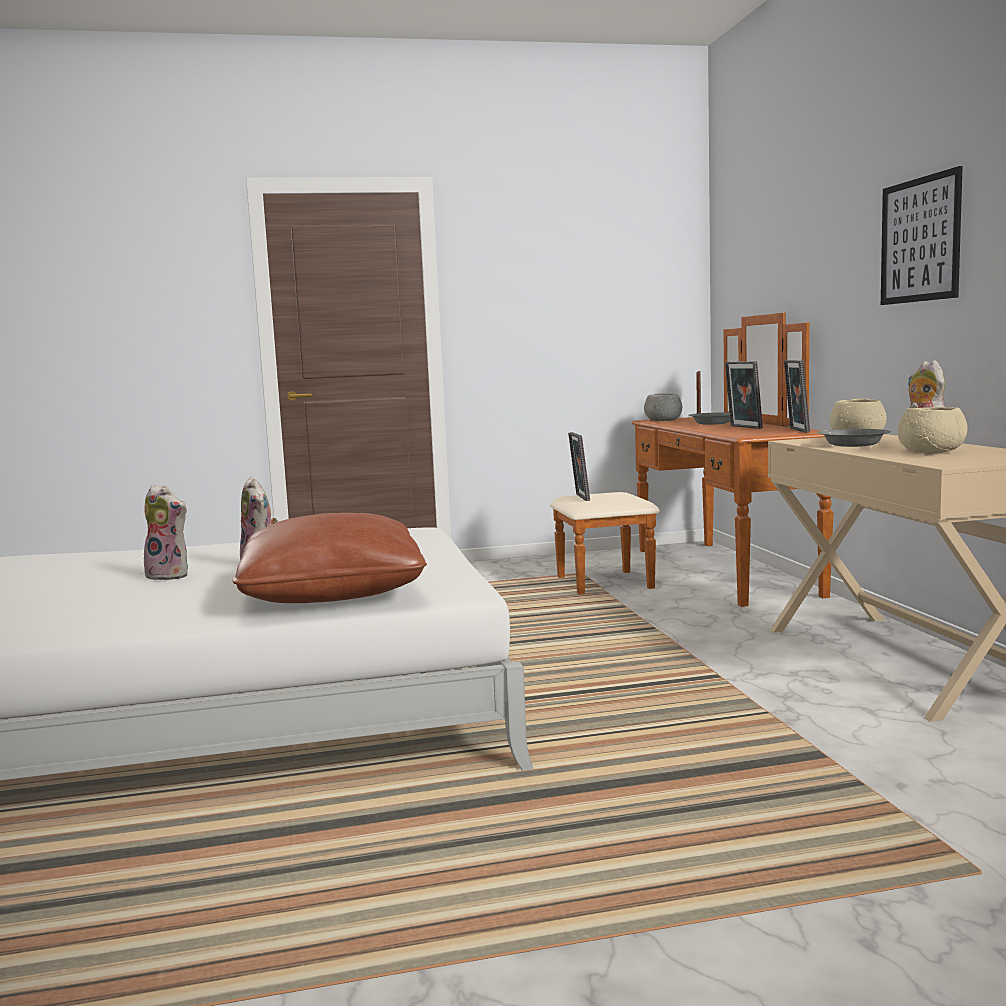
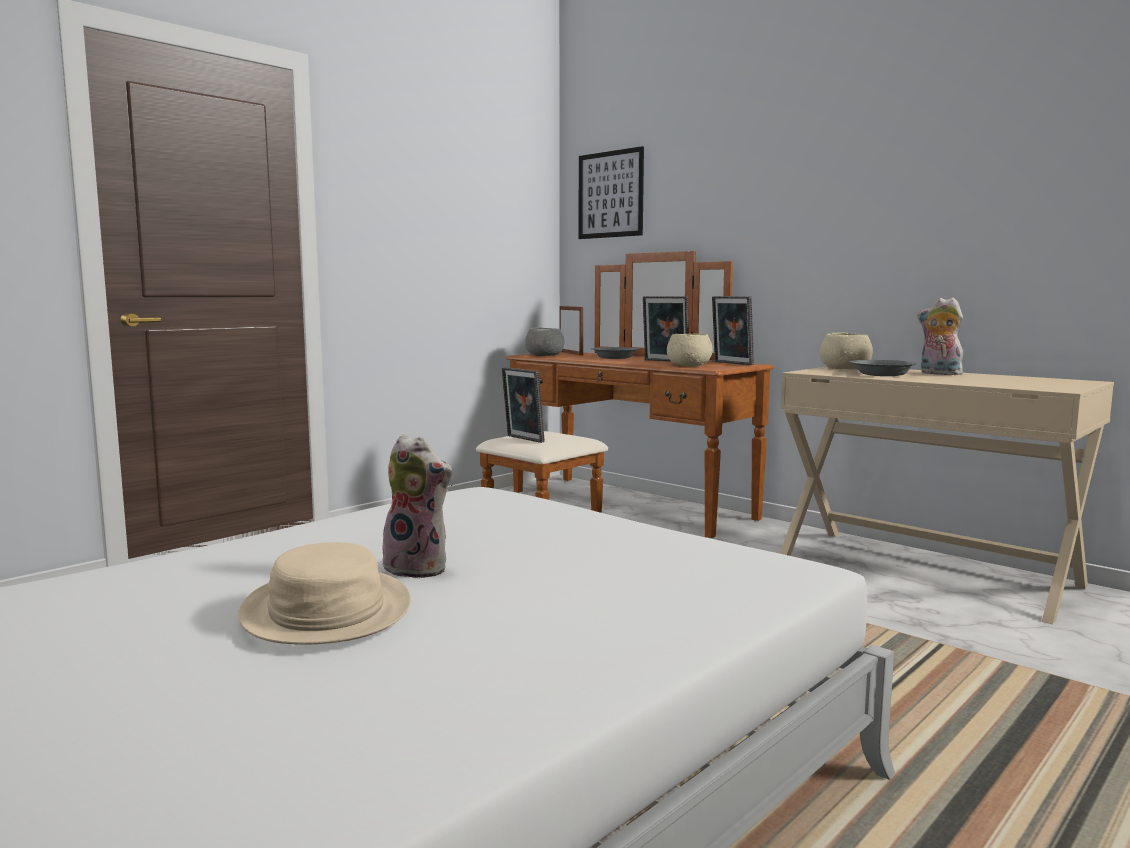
camera: 35 degrees left, 0 degrees up
plush toy [140,485,188,580] -> beige hat [238,542,411,645]
brown pillow [233,513,427,603] -> none
picture [881,166,963,305] -> picture moved to [579,146,644,239]
beige bowl [898,407,968,453] -> beige bowl moved to [667,334,713,367]

